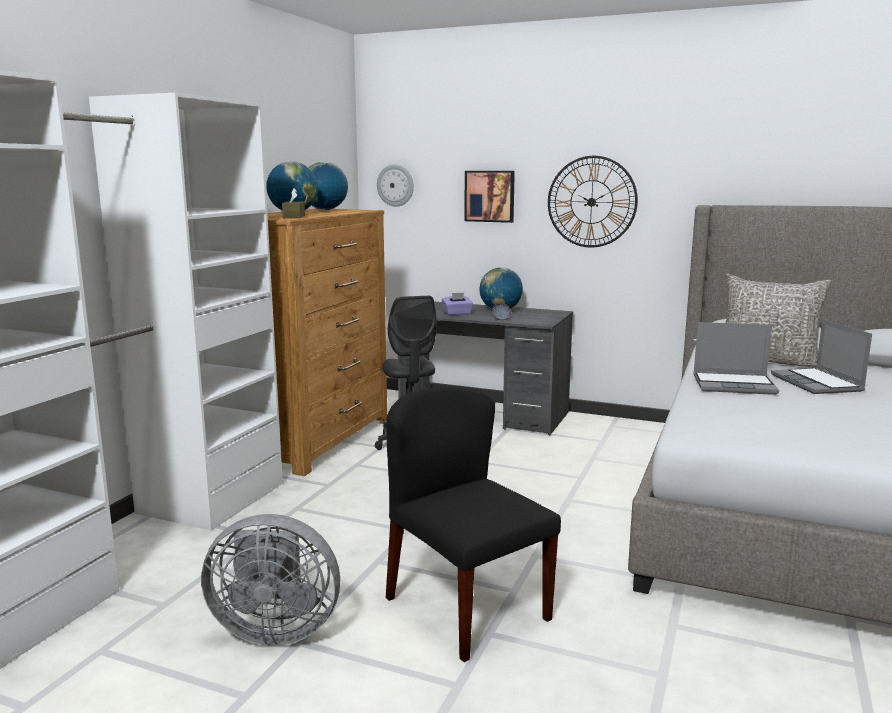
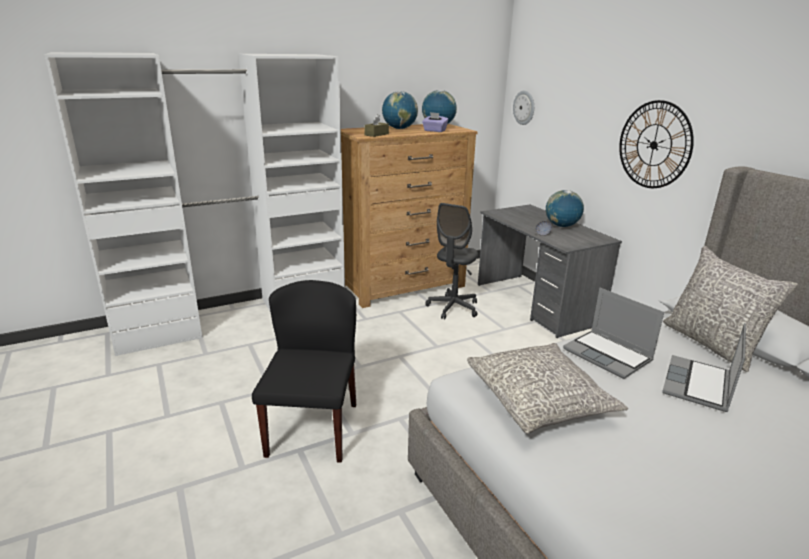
camera: 40 degrees right, 10 degrees up
grey fan [201,514,340,646] -> none
purple tissue box [442,293,473,315] -> purple tissue box moved to [422,112,448,132]
picture [464,171,515,223] -> none
none -> grey pillow [467,343,628,434]

